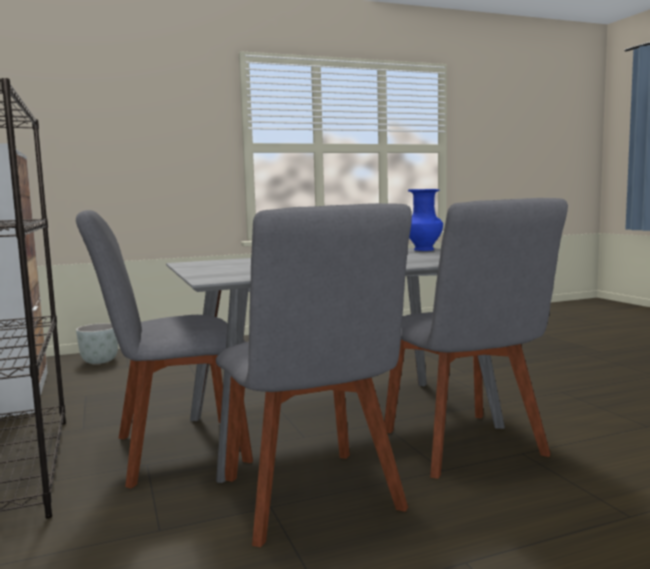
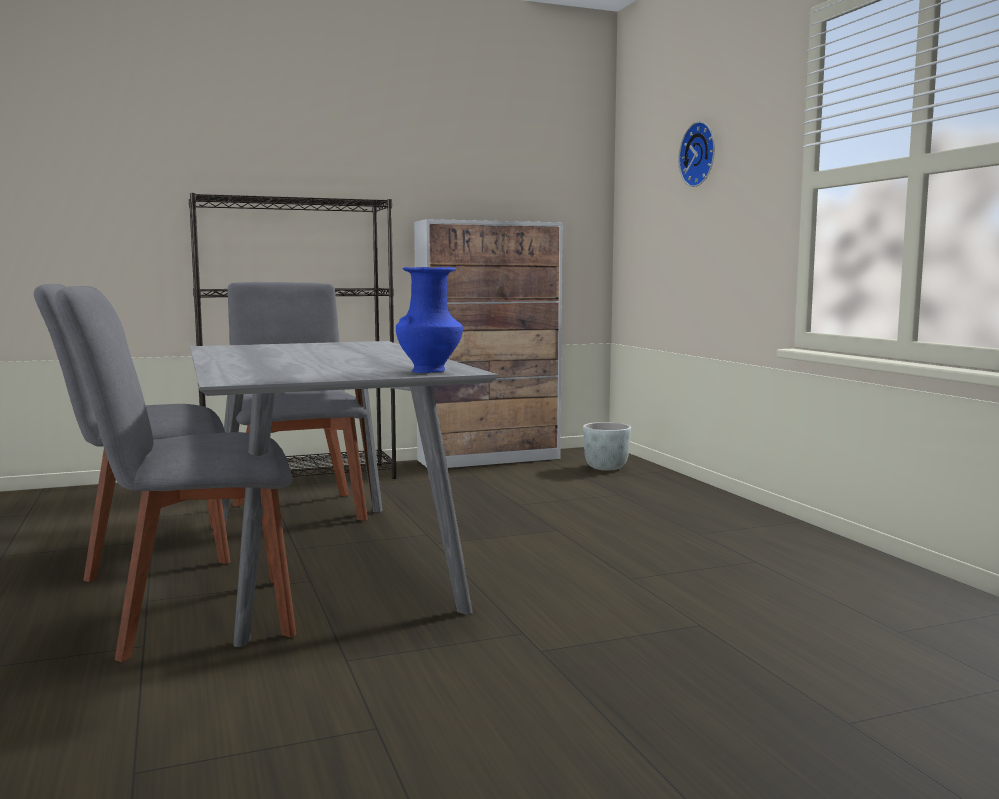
camera: 90 degrees right, 0 degrees up
none -> wall clock [678,121,715,187]

